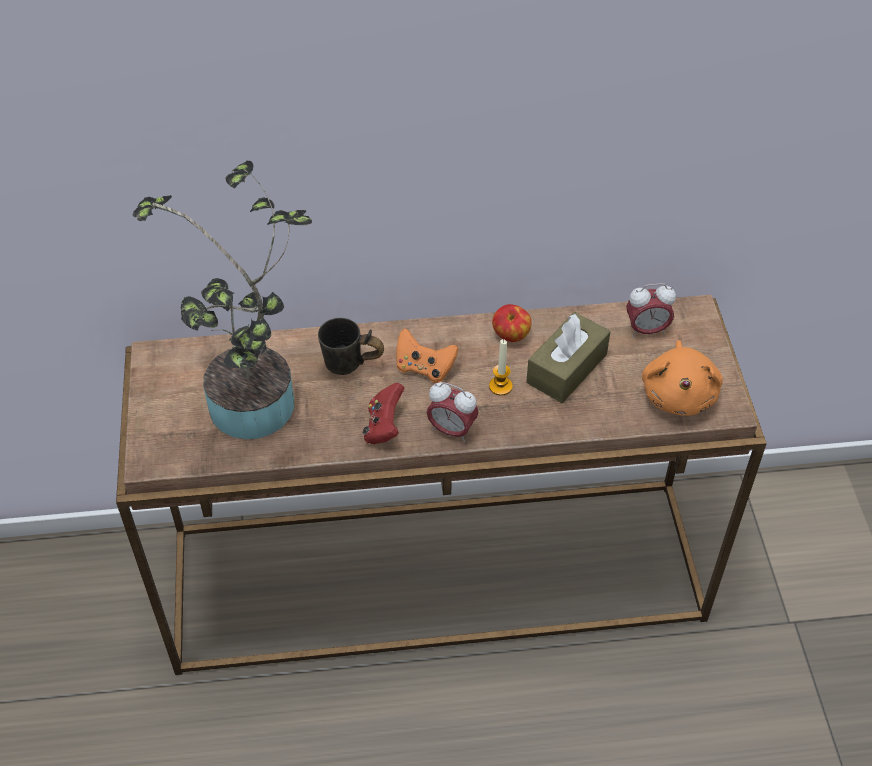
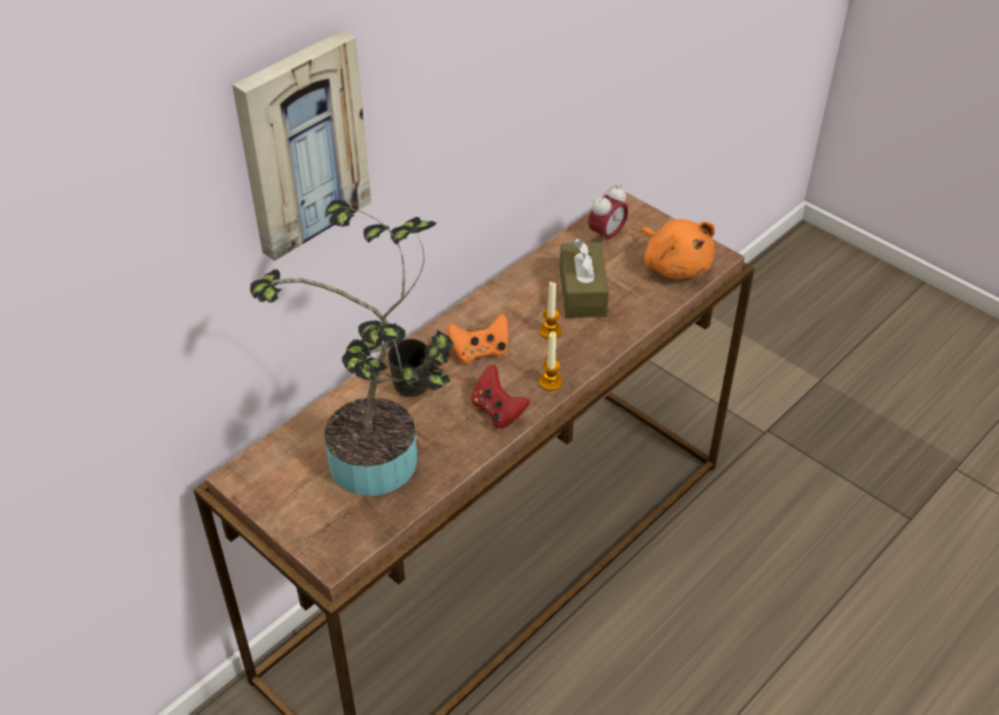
camera: 40 degrees left, 5 degrees down
alarm clock [426,382,479,442] -> candle [539,332,563,391]
apple [492,304,531,342] -> none
none -> picture [232,30,371,261]

